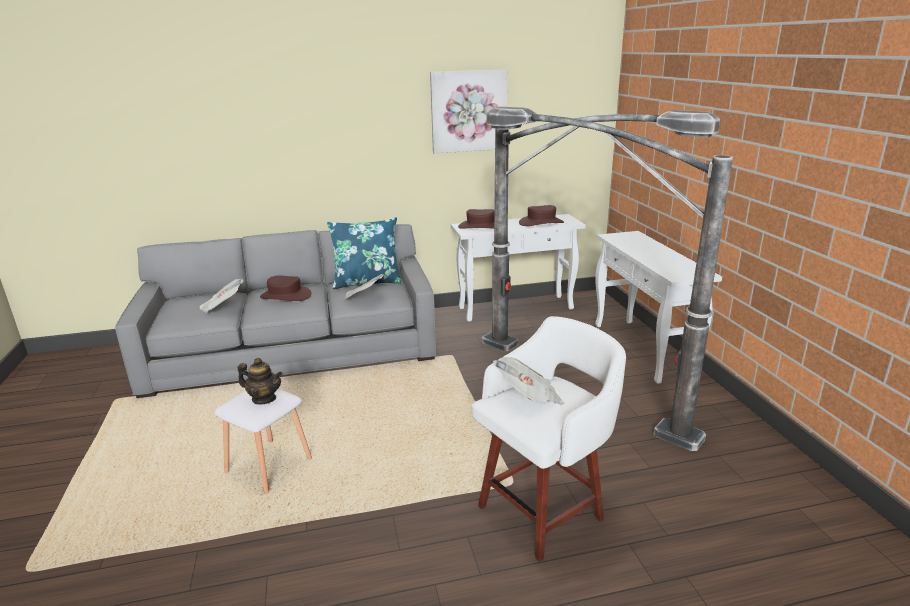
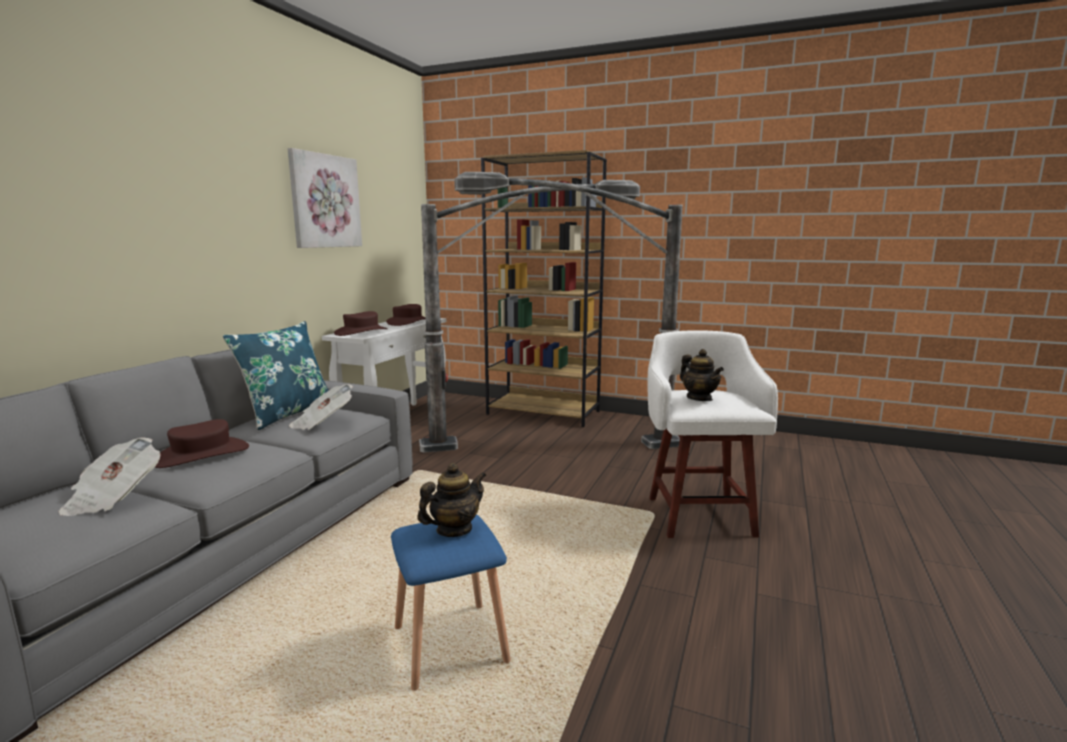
camera: 55 degrees left, 10 degrees down
white stool [214,388,312,493] -> blue stool [391,515,511,691]
newspaper [493,357,564,404] -> teapot [680,349,724,401]
white console table [595,231,722,384] -> brown bookcase [481,150,607,427]

